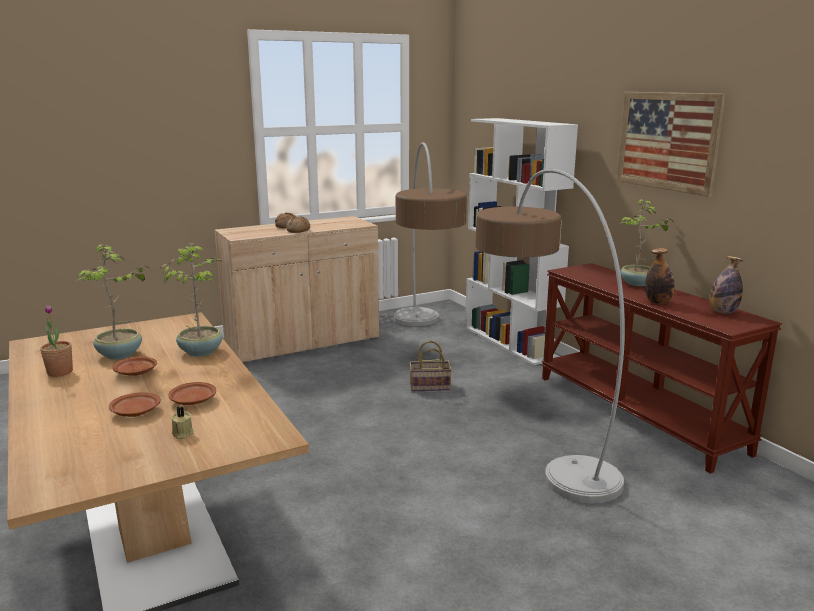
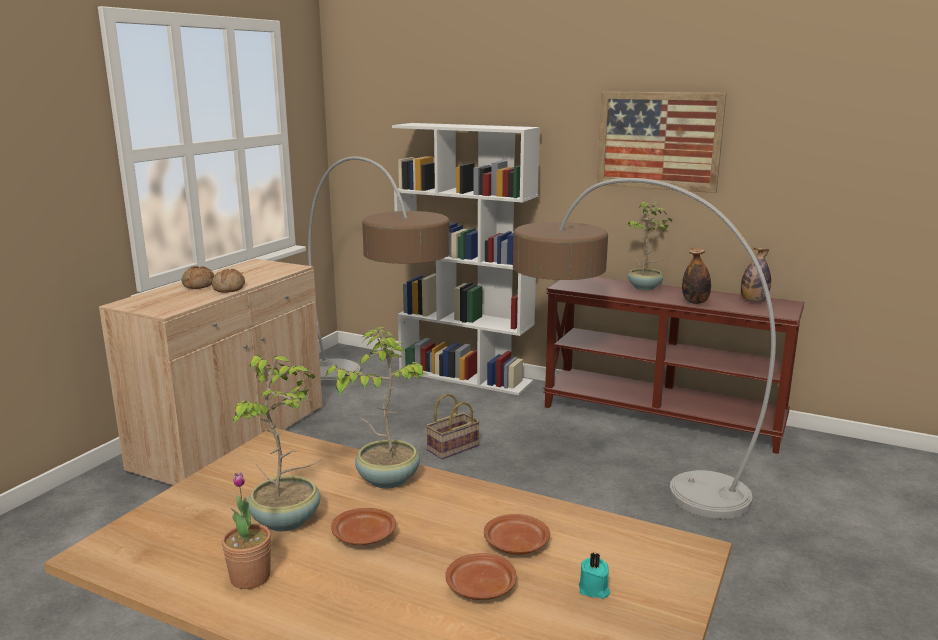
camera: 35 degrees left, 0 degrees up
beige candle [171,406,194,439] -> turquoise candle [579,553,610,599]

